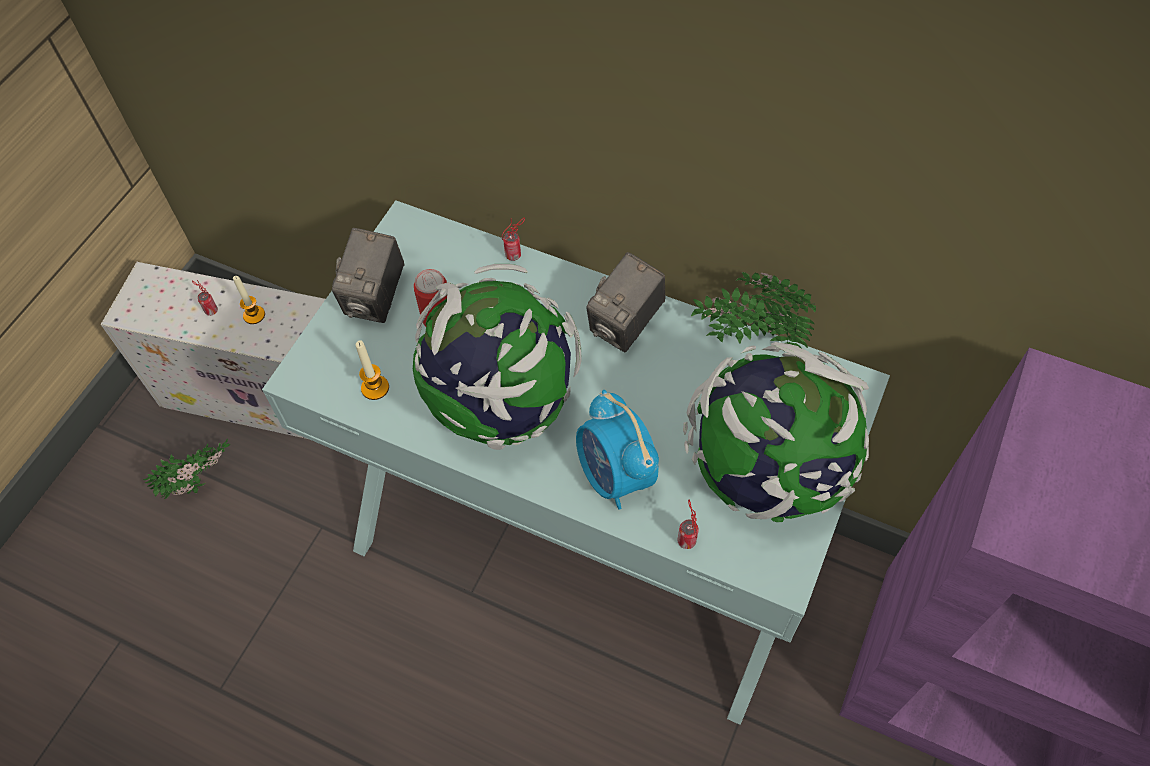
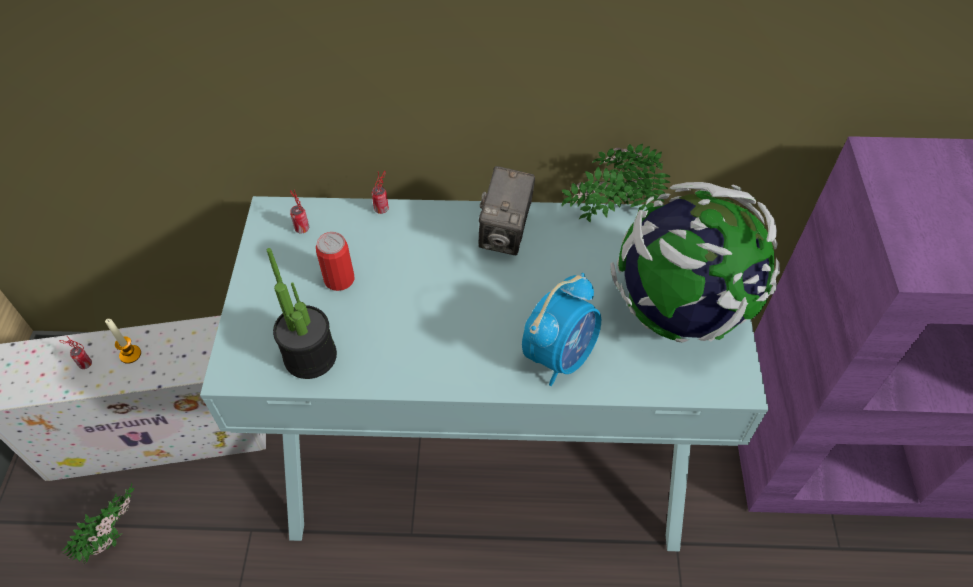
camera: 25 degrees left, 5 degrees down
camera [332,228,405,323] -> none
candle [356,341,389,400] -> potted plant [267,248,337,379]
globe [413,264,582,450] -> none
alarm clock [576,390,659,510] -> alarm clock turned 90 degrees counterclockwise [522,273,601,386]
can [678,500,699,549] -> can moved to [290,190,309,234]

